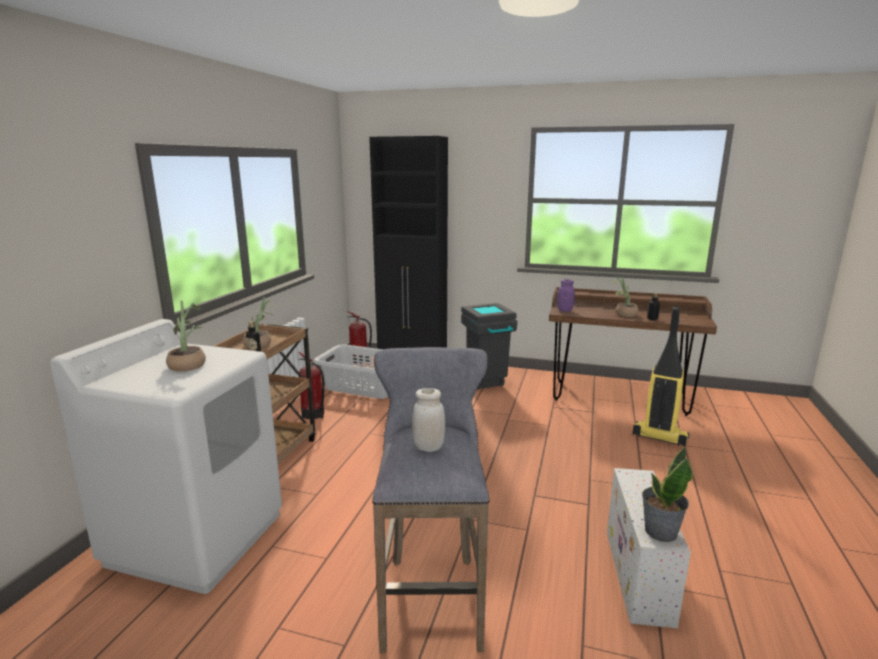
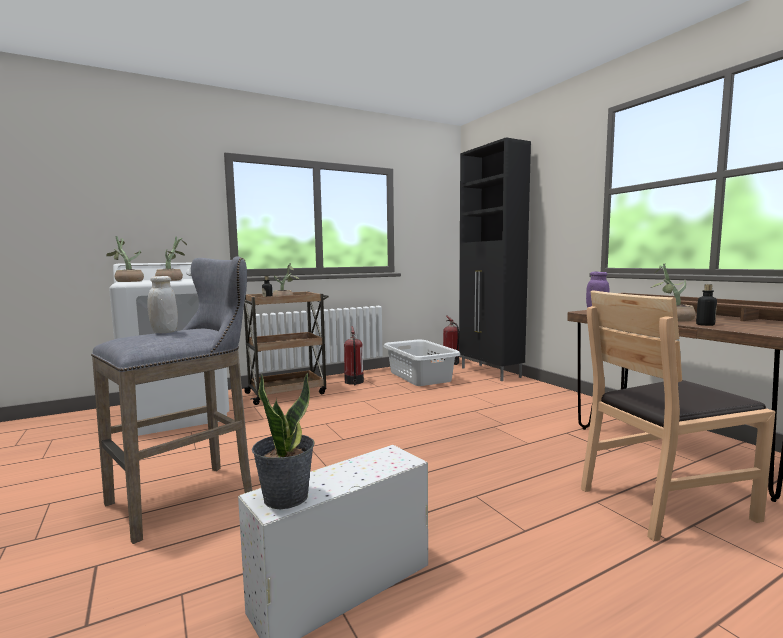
camera: 45 degrees right, 10 degrees down
grey trash can [461,303,517,389] -> none
vacuum cleaner [632,307,690,447] -> brown chair [581,290,775,541]
none -> potted plant [106,236,144,282]

